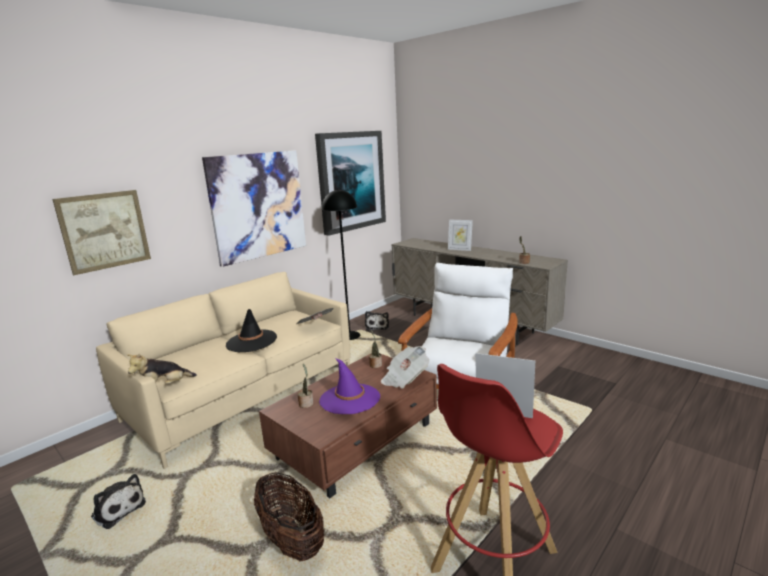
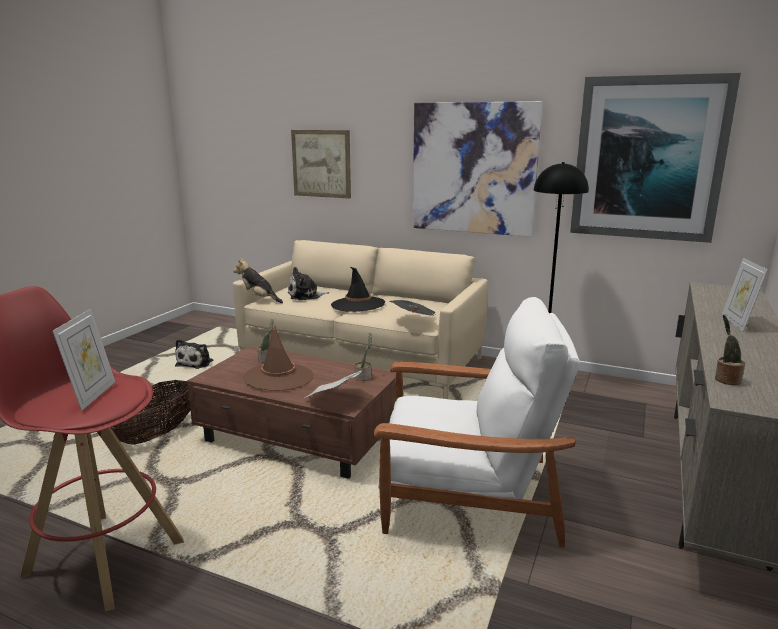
camera: 70 degrees right, 0 degrees up
purple hat [319,358,380,414] -> brown hat [243,325,314,391]
plush toy [365,311,389,331] -> plush toy moved to [288,267,329,300]

